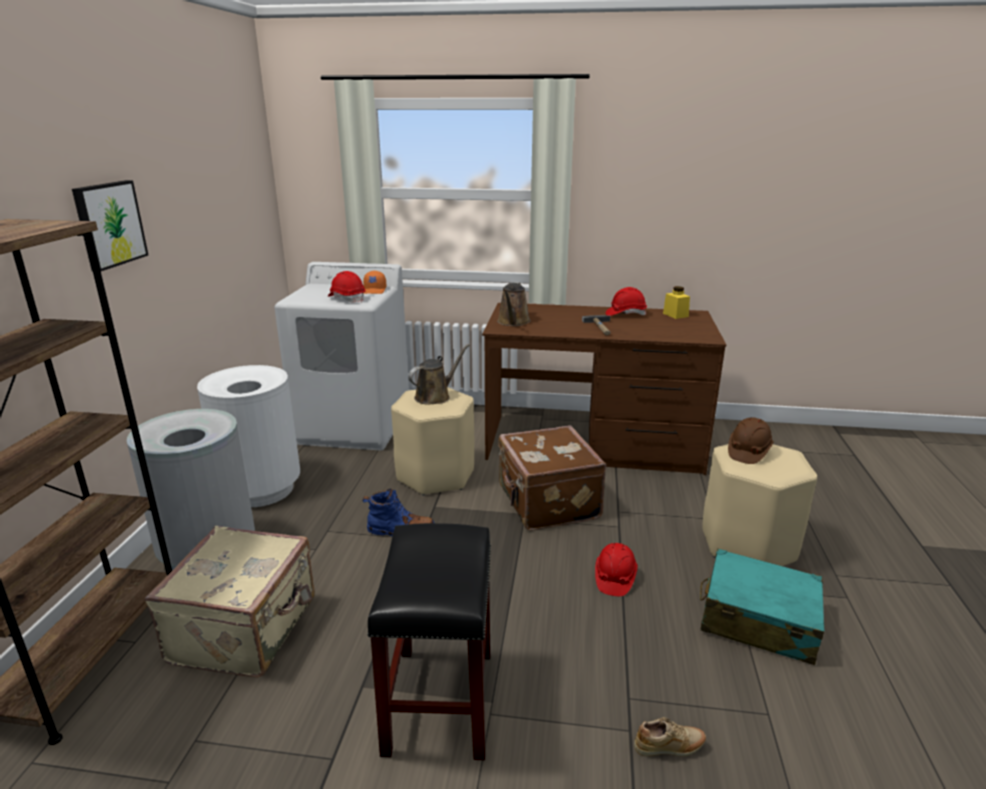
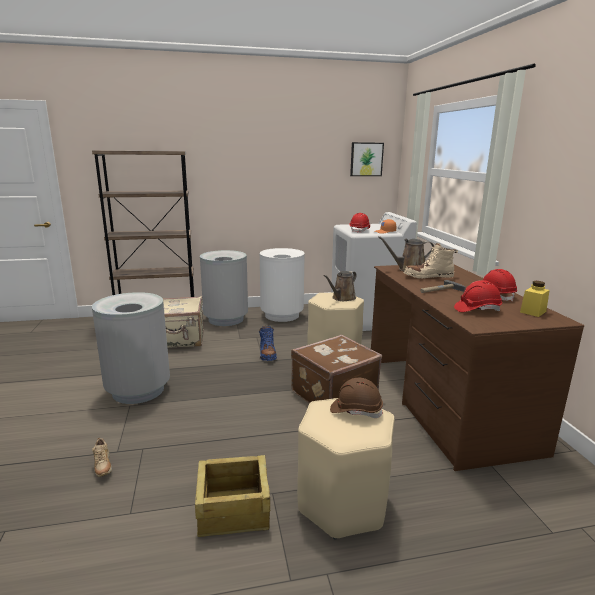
camera: 70 degrees right, 5 degrees down
picture [72,180,148,272] -> picture moved to [350,142,384,176]
black stool [367,523,491,760] -> grey trash can [92,292,170,404]
brown watering can [408,344,469,405] -> brown watering can turned 105 degrees clockwise [323,271,357,301]
red hard hat [595,543,638,596] -> red hard hat moved to [454,280,502,312]
turquoise suitcase [700,549,825,665] -> crate [195,455,270,537]
none -> beige boot [404,243,458,279]

